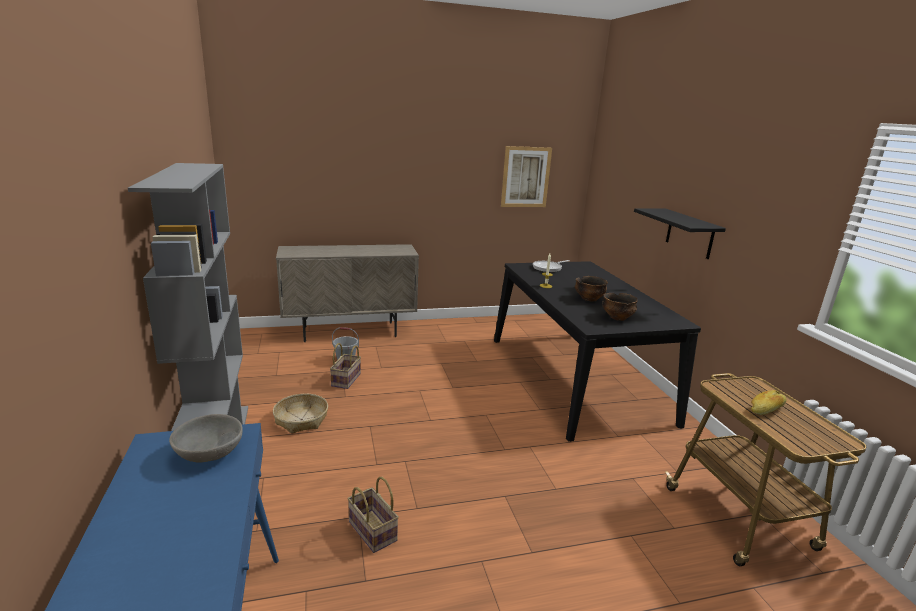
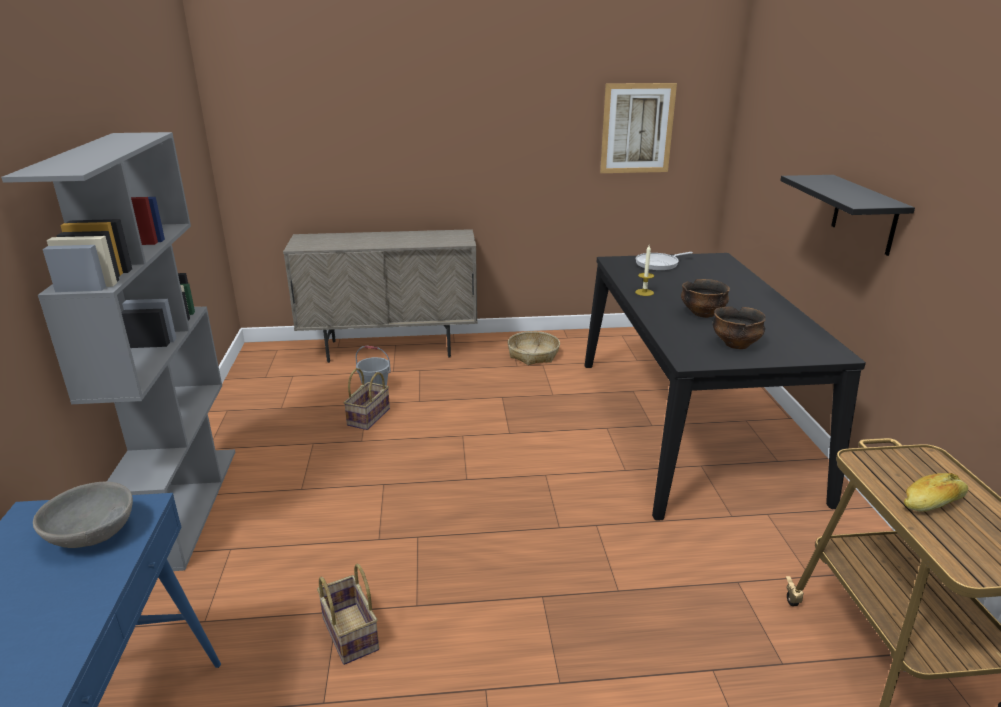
camera: 10 degrees right, 5 degrees up
basket [273,394,328,434] -> basket moved to [508,331,560,365]

